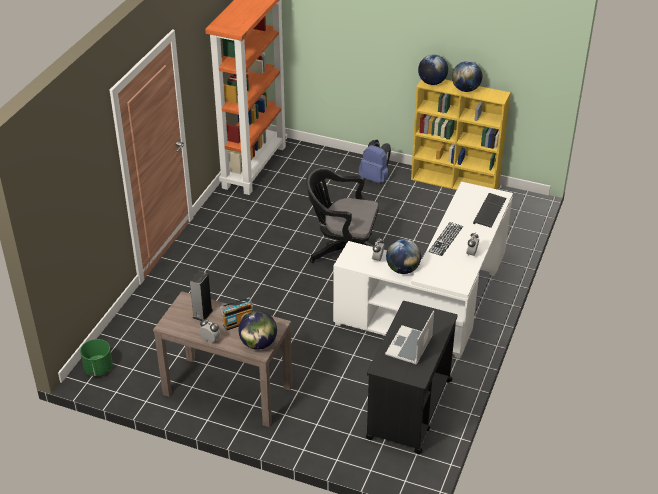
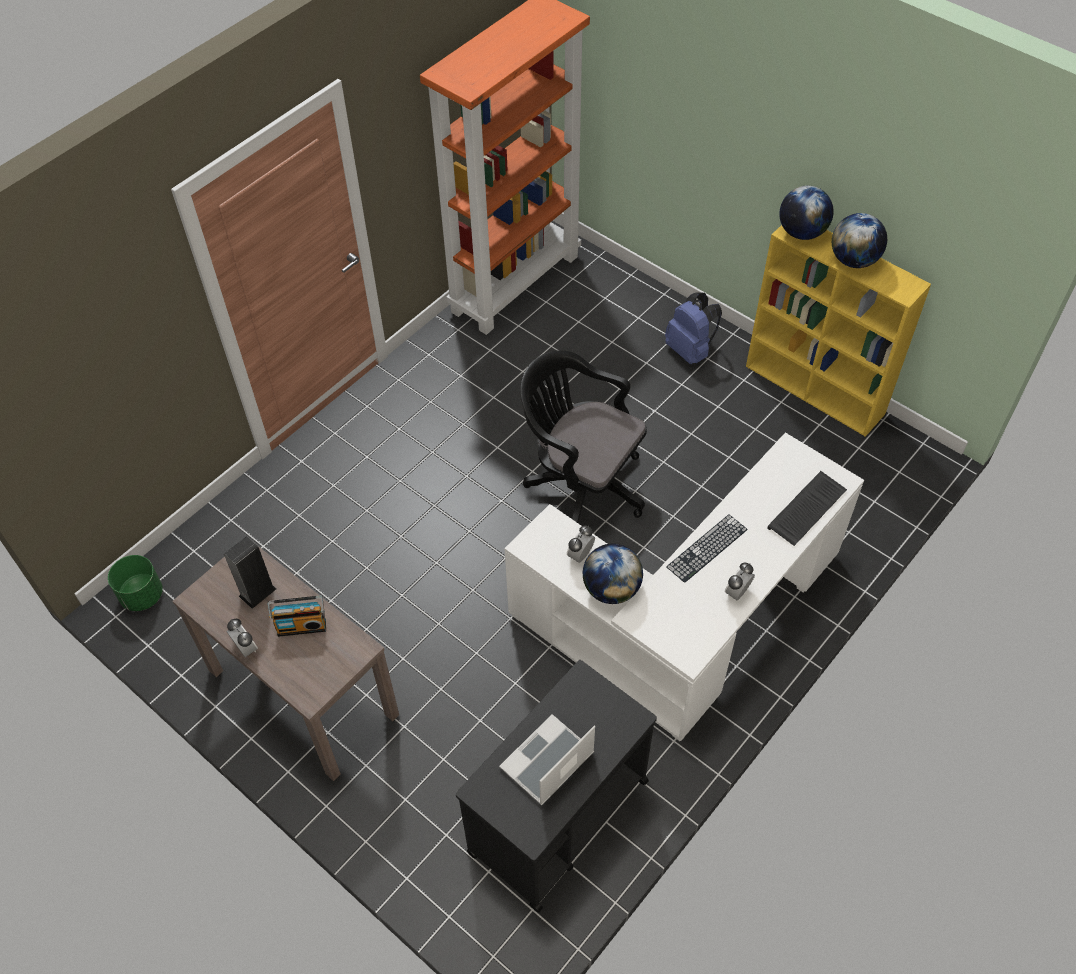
camera: 20 degrees right, 15 degrees up
globe [239,311,277,350] -> none

